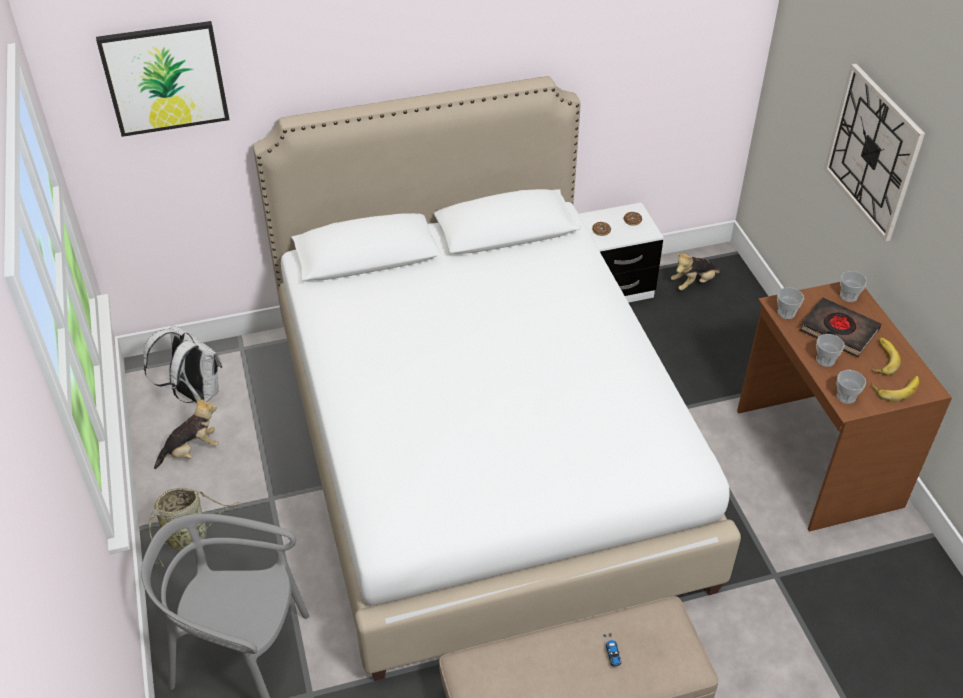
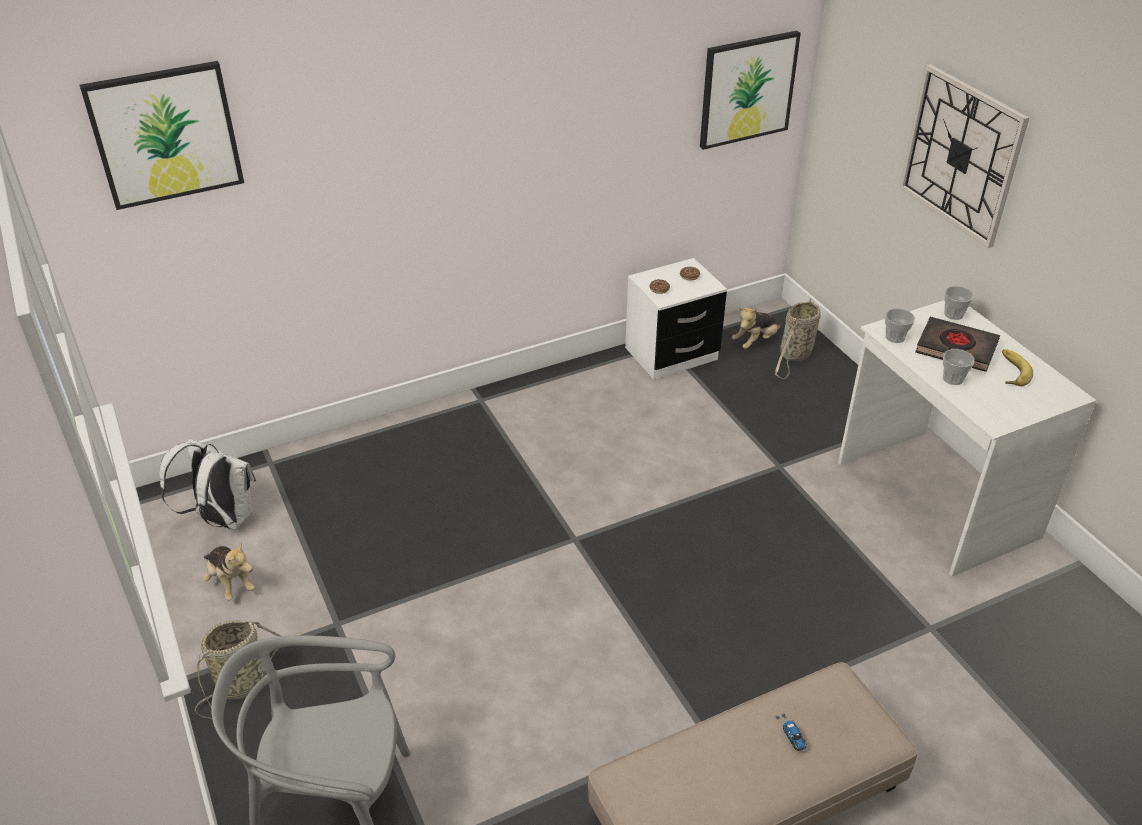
camera: 10 degrees left, 5 degrees down
plush toy [154,397,219,469] -> plush toy turned 90 degrees clockwise [203,542,255,601]
white bed [253,76,741,681] -> none
brown desk [737,282,952,531] -> white desk [838,300,1096,576]
cup [836,370,866,404] -> none
banana [872,376,919,401] -> none
none -> picture [700,31,801,150]
none -> basket [775,298,821,379]

